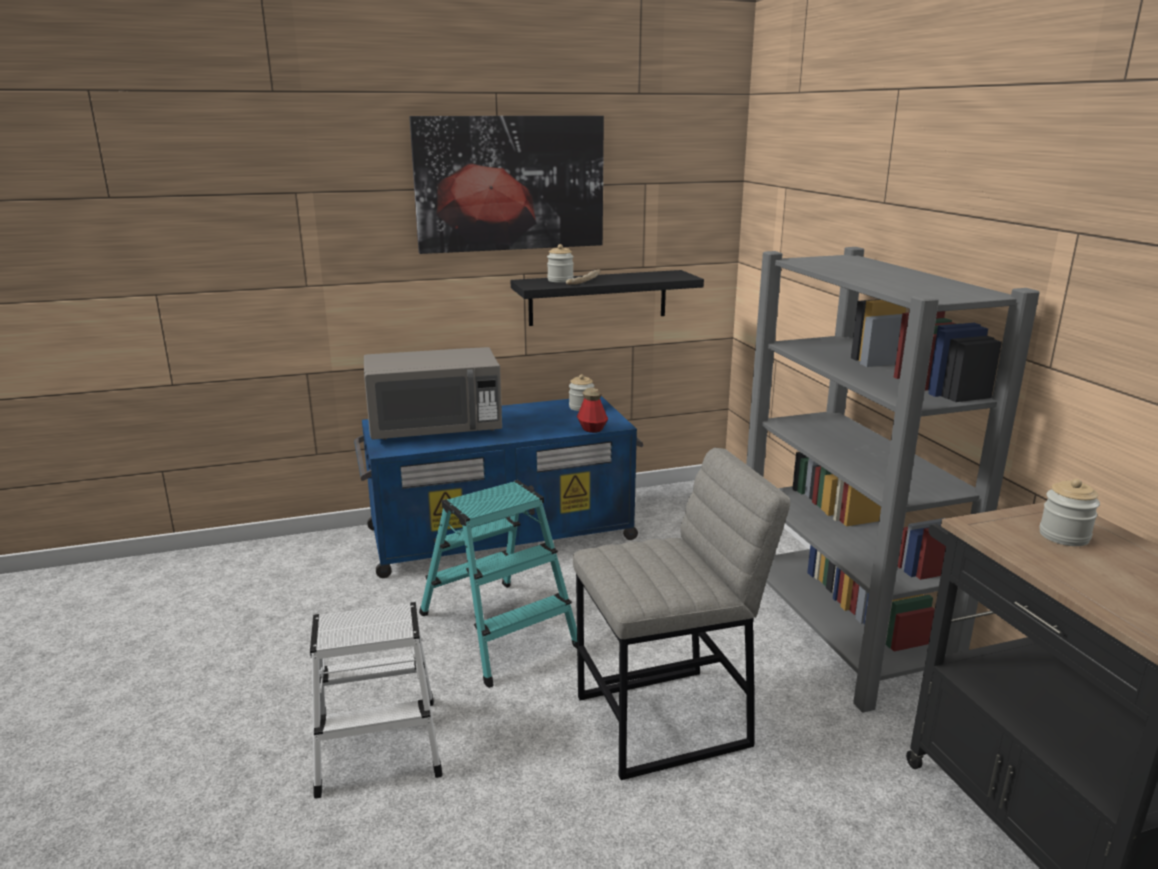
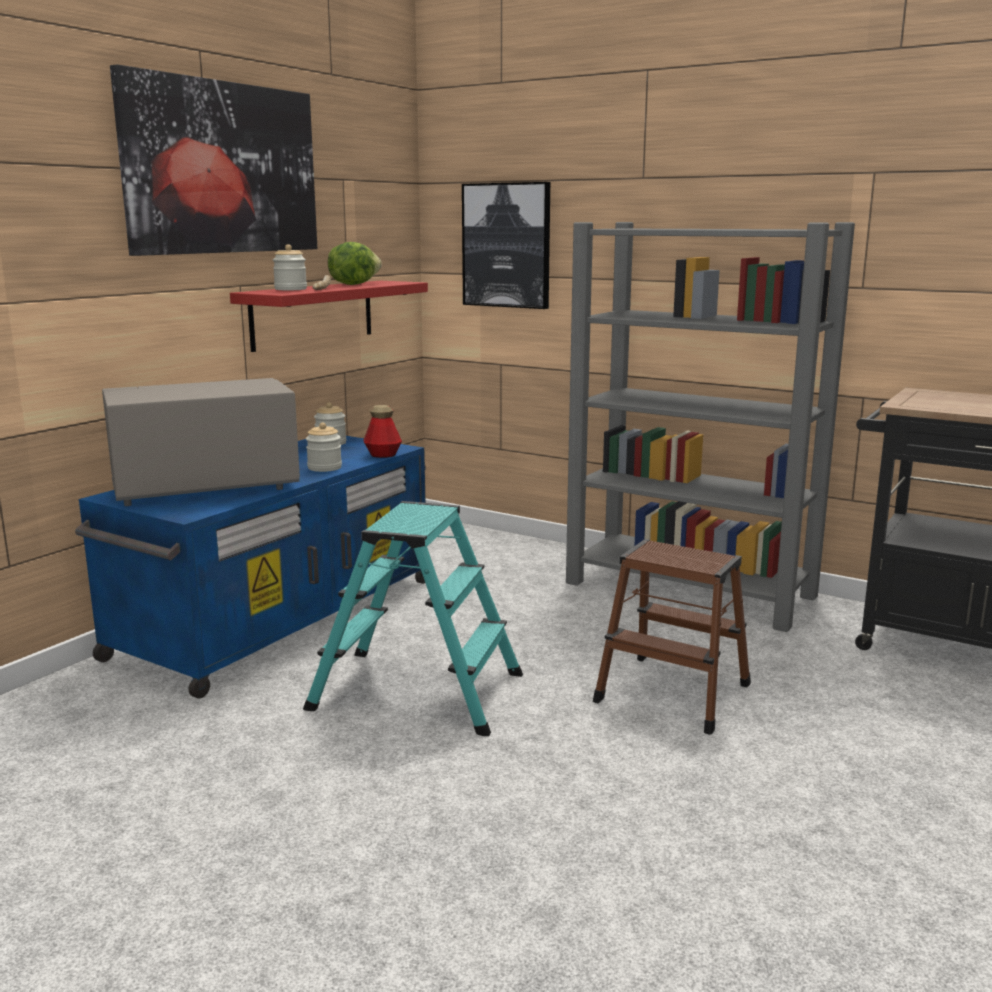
camera: 40 degrees left, 5 degrees down
white step ladder [310,602,443,798] -> none
grey microwave [364,347,502,440] -> grey microwave turned 150 degrees counterclockwise [102,378,300,506]
black shelf [511,270,704,326] -> red shelf [230,281,428,352]
grey chair [573,448,790,780] -> brown step ladder [593,539,751,735]
jar [1039,479,1100,546] -> jar moved to [306,422,342,472]
none -> lettuce [328,242,382,285]
none -> picture [462,182,550,309]

